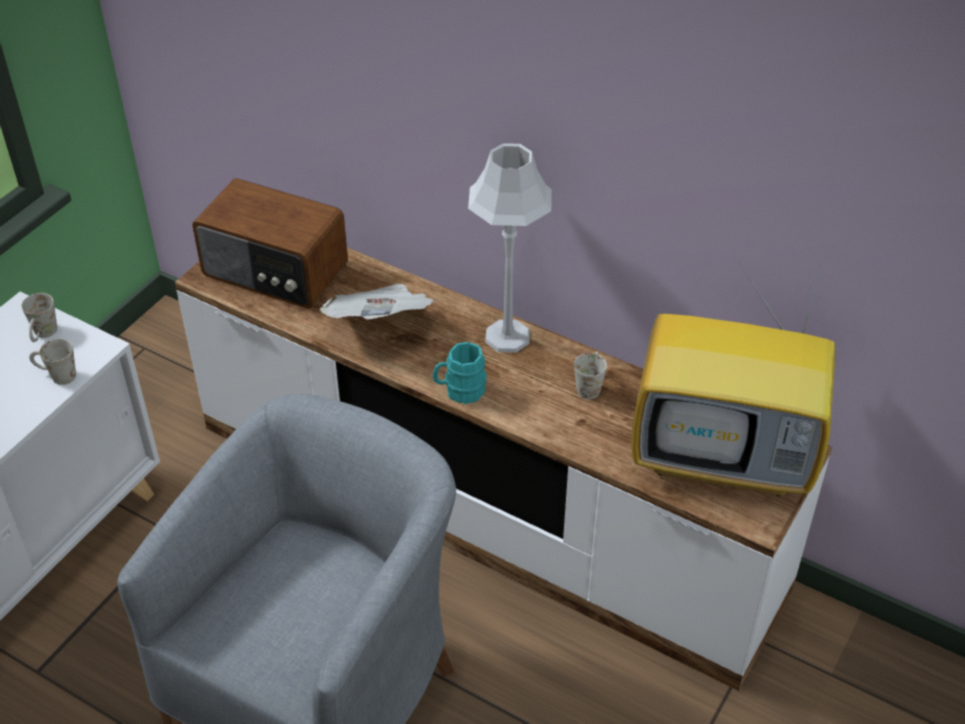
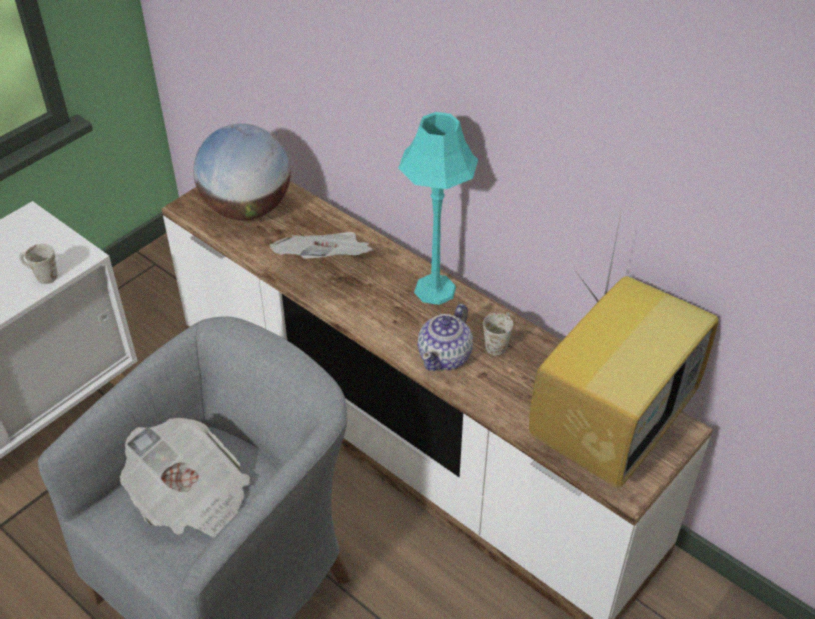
camera: 10 degrees right, 0 degrees up
white mug [21,293,57,342] -> none
radio [192,178,348,309] -> globe [194,123,291,220]
turquoise mug [433,342,487,404] -> none
grey table lamp [468,143,552,353] -> turquoise table lamp [398,112,478,305]
television [631,248,836,496] -> television turned 75 degrees counterclockwise [529,214,718,488]
none -> newspaper [120,418,250,538]
none -> teapot [418,304,473,371]

